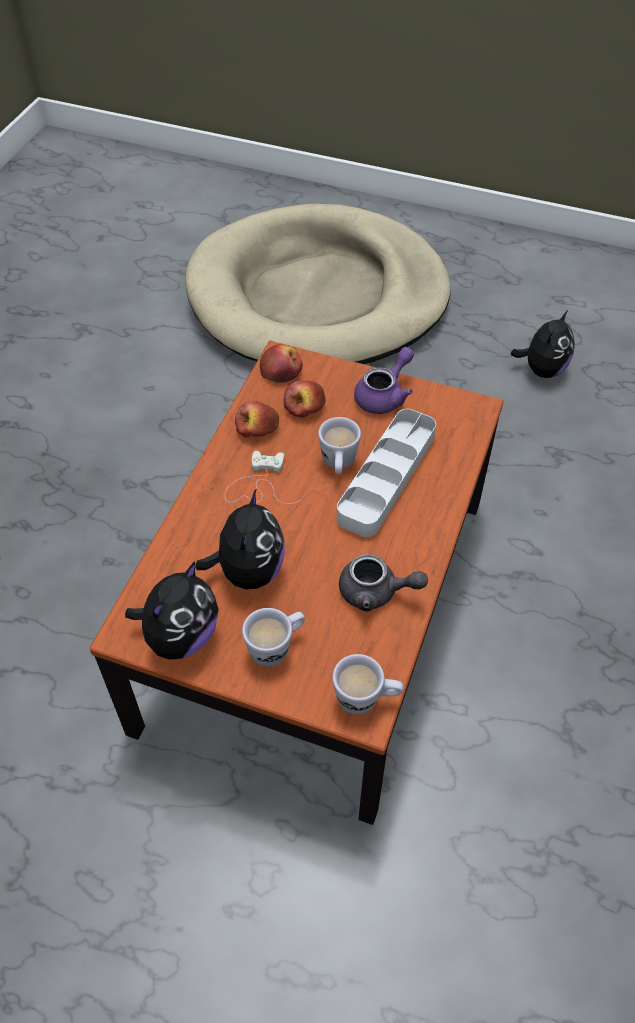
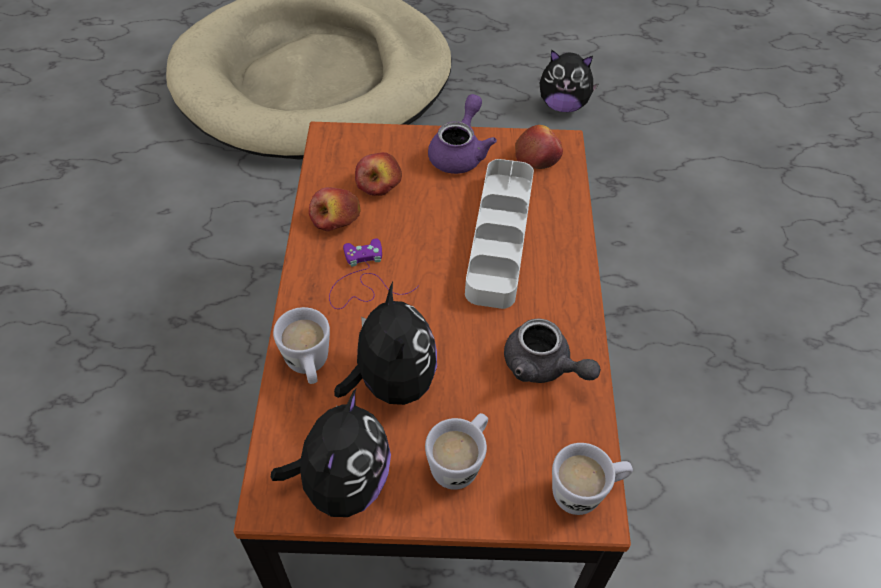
camera: 20 degrees left, 0 degrees up
white game controller [225,451,300,504] -> purple game controller [329,238,419,309]
apple [260,344,303,383] -> apple moved to [515,125,563,169]
white mug [318,417,361,474] -> white mug moved to [273,307,330,384]
grey teapot [339,554,428,611] -> grey teapot turned 45 degrees clockwise [504,318,601,383]
plush toy [511,309,575,378] -> plush toy turned 90 degrees clockwise [539,49,599,112]

